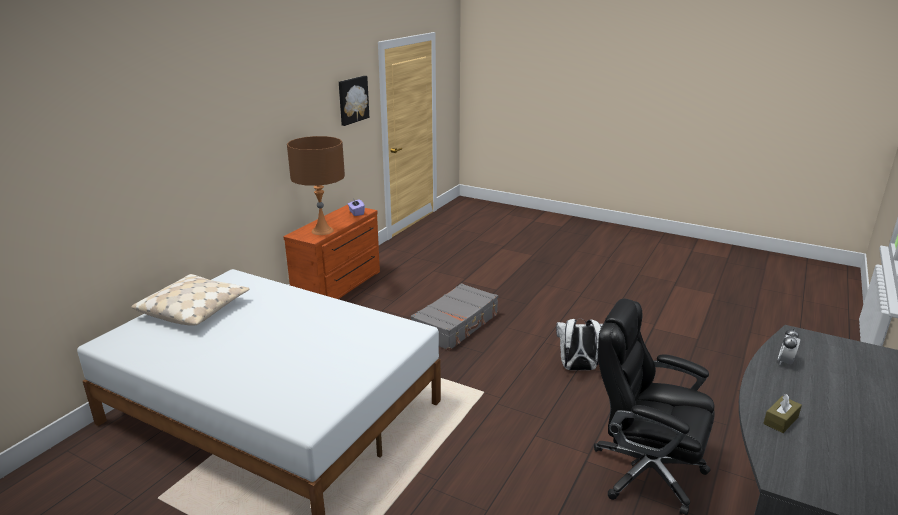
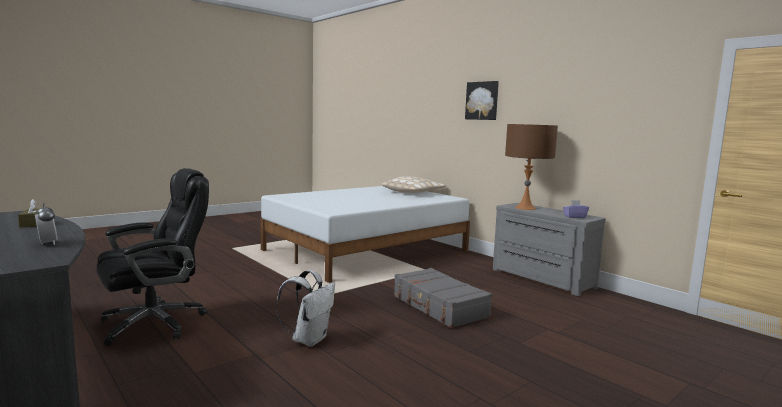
camera: 110 degrees right, 15 degrees down
brown dresser [283,205,380,299] -> grey dresser [493,203,606,296]
picture [339,76,369,126] -> picture moved to [465,81,499,120]

